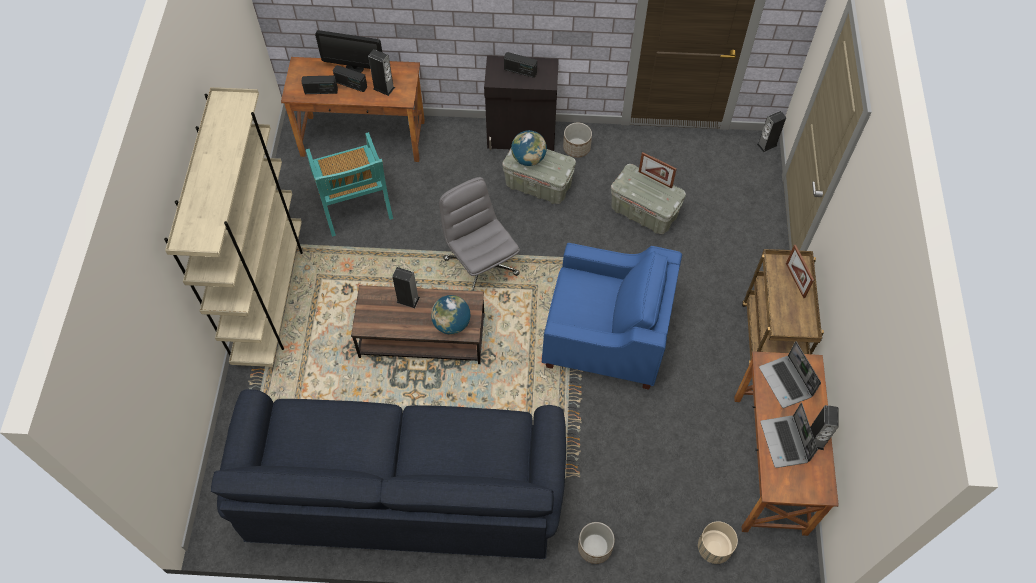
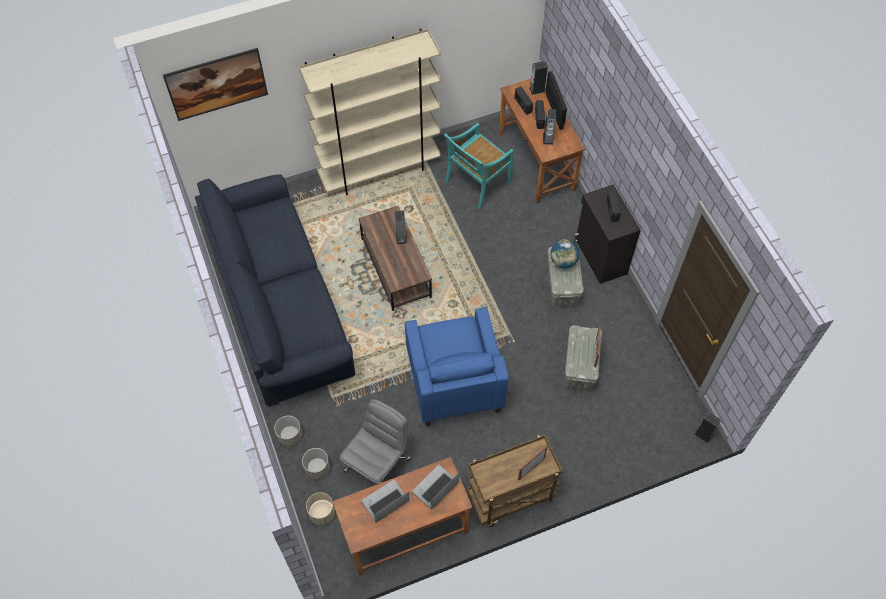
camera: 65 degrees right, 0 degrees up
globe [431,295,470,334] -> none
grey office chair [439,177,520,291] -> grey office chair moved to [340,399,411,484]
planter [563,122,592,158] -> planter moved to [302,448,330,480]
speaker [810,405,839,450] -> speaker moved to [529,61,548,95]
none -> picture [163,48,268,121]

